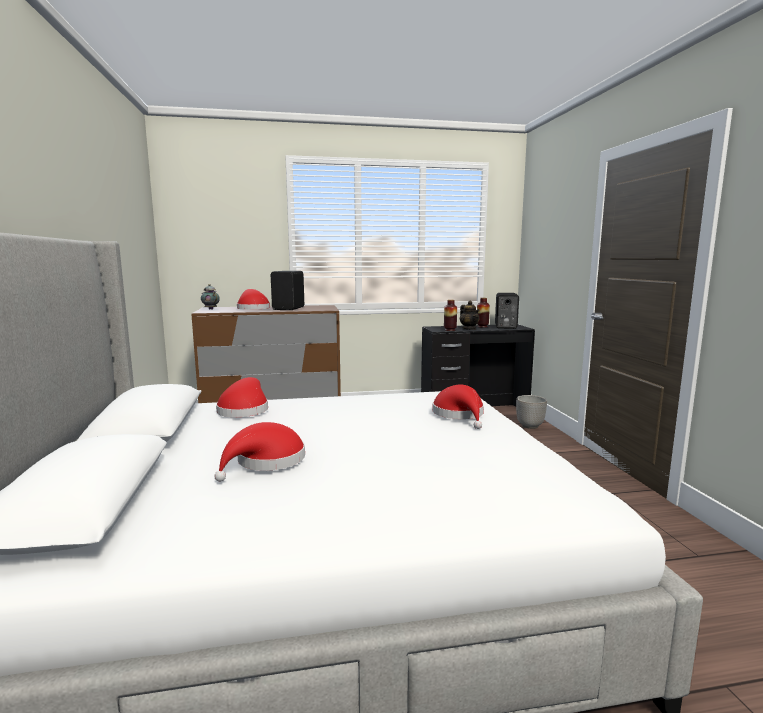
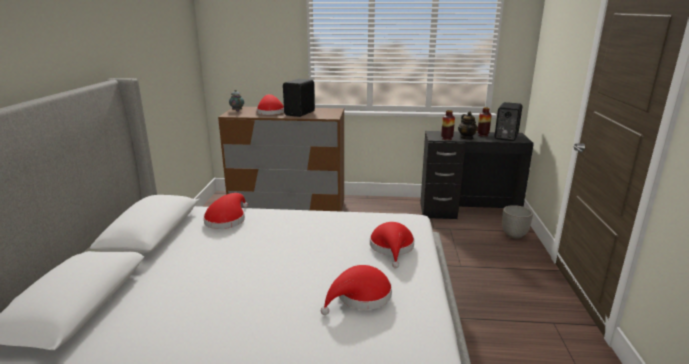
camera: 15 degrees right, 10 degrees up
red hat [214,422,305,482] -> red hat moved to [321,265,392,315]

